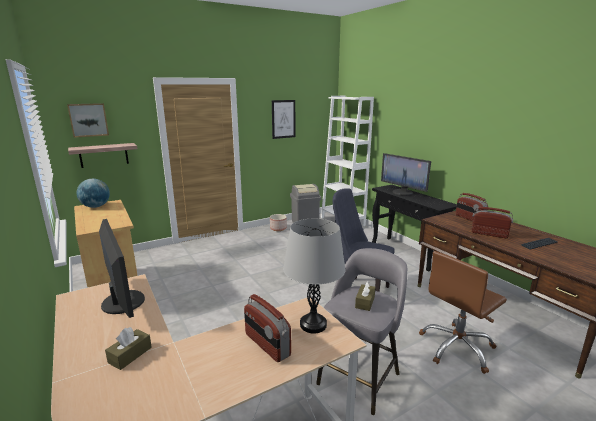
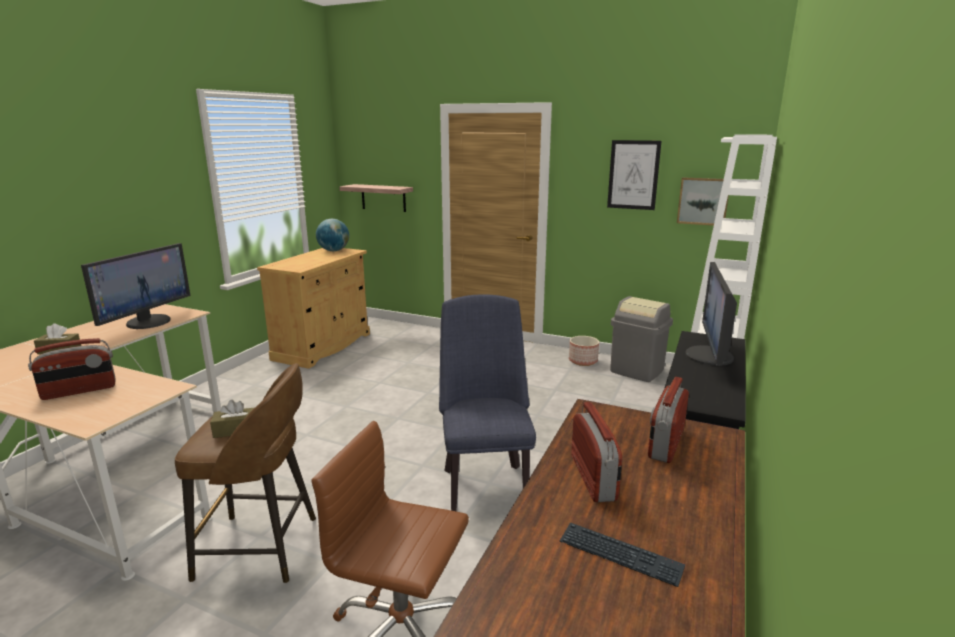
camera: 55 degrees right, 0 degrees up
picture [67,103,109,138] -> picture moved to [677,177,729,226]
radio [244,294,291,362] -> radio turned 135 degrees counterclockwise [28,338,115,400]
grey table lamp [283,219,345,333] -> none
grey stool [316,248,407,415] -> brown stool [175,363,316,583]

